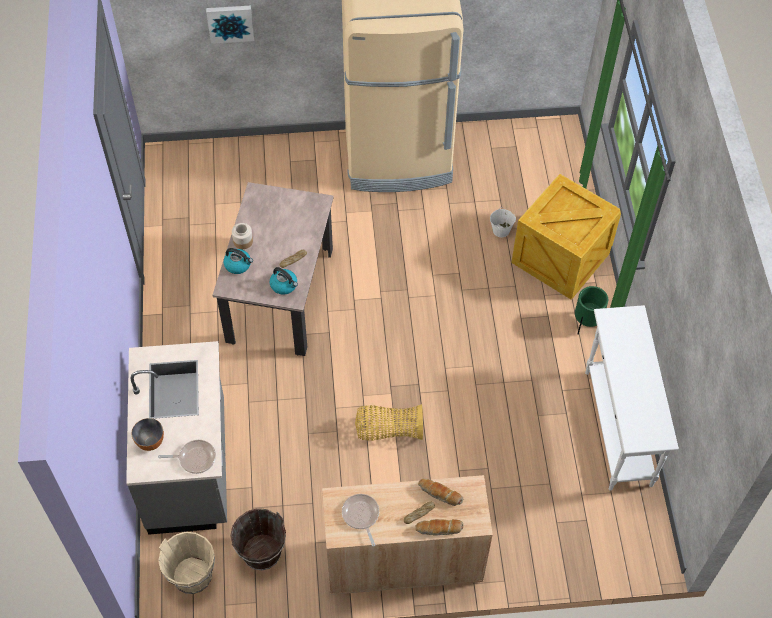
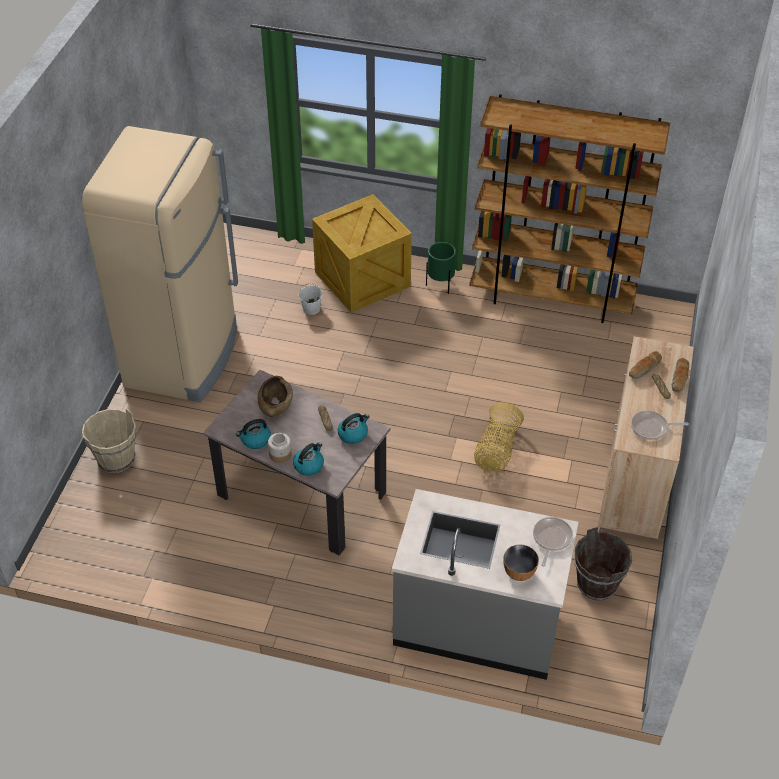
camera: 70 degrees left, 10 degrees down
beige bucket [158,532,215,594] -> beige bucket moved to [82,408,136,473]
picture [206,6,254,44] -> none
white console table [585,305,679,491] -> brown bookcase [470,94,670,323]
none -> kettle [236,419,271,449]
none -> brown bowl [258,376,293,417]

